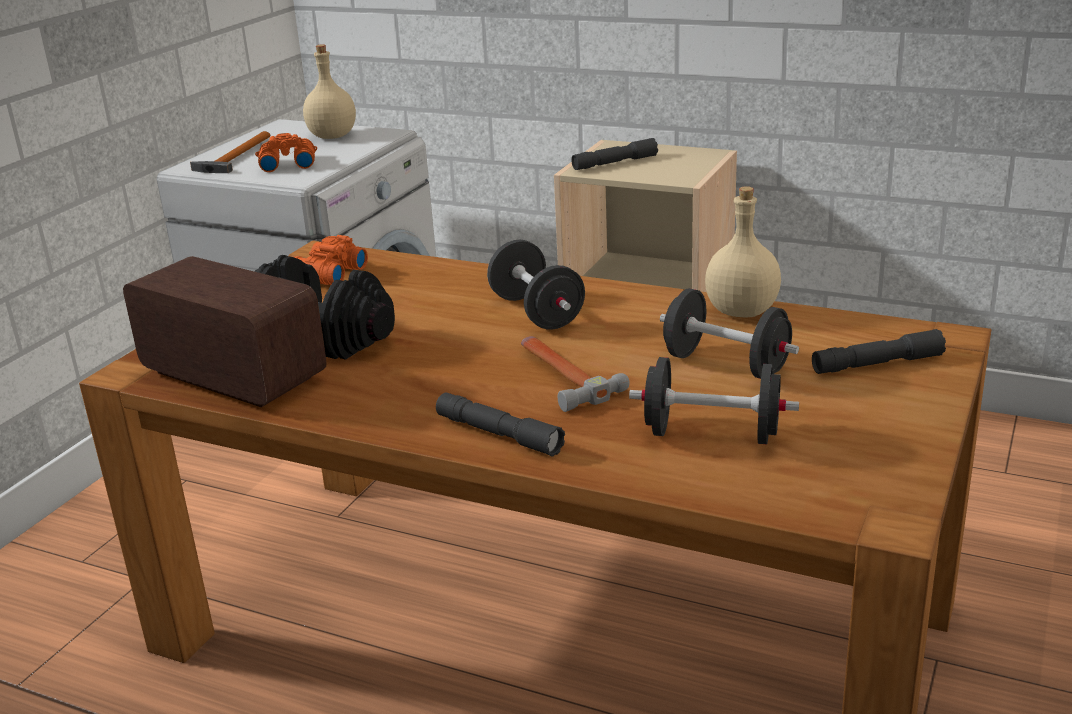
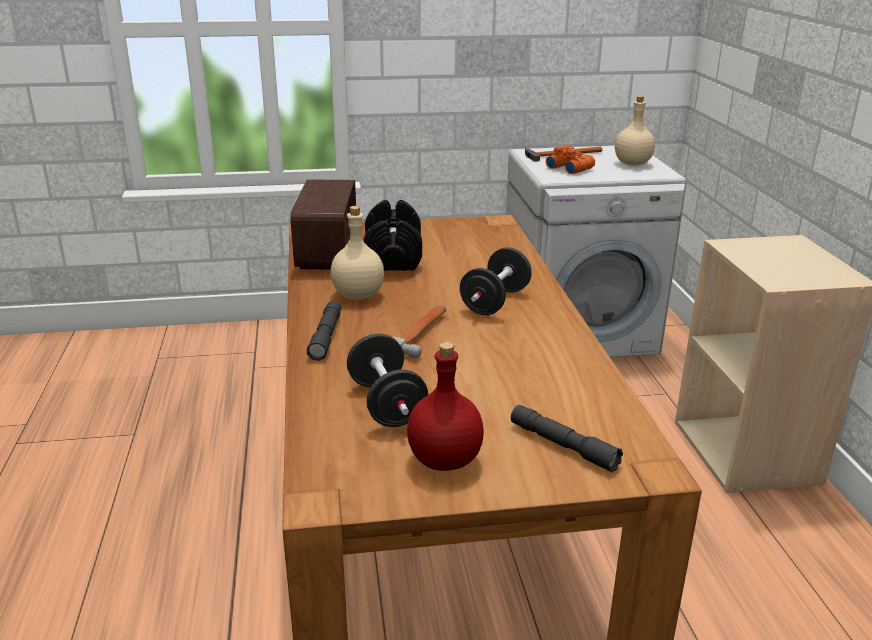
camera: 55 degrees right, 0 degrees up
orange binoculars [294,235,368,285] -> none
grey flashlight [571,138,658,170] -> none
black dumbbell [660,288,799,379] -> none
beige bottle [705,186,781,318] -> beige bottle moved to [330,206,384,300]
none -> red bottle [407,342,484,471]

